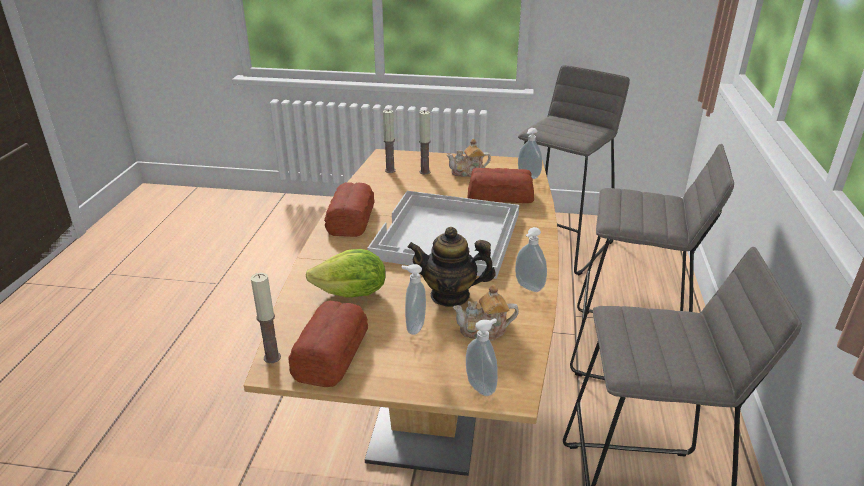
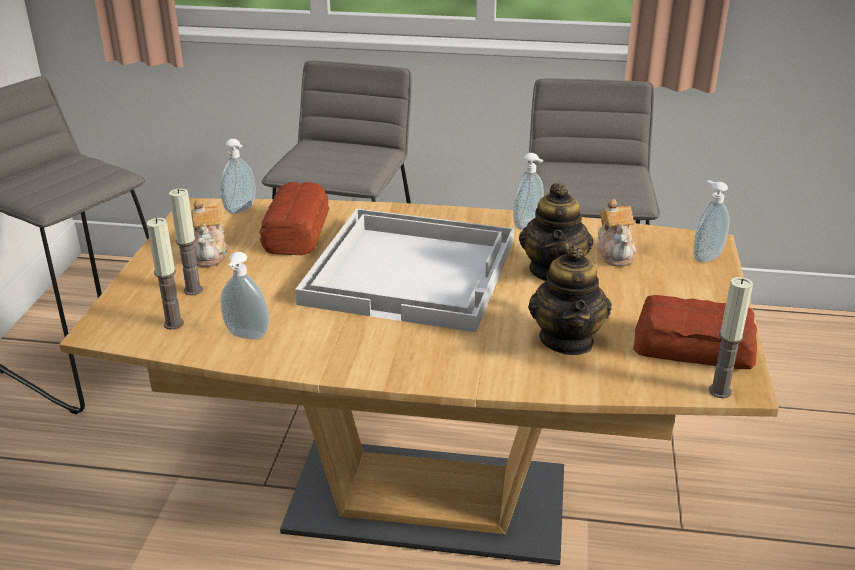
camera: 90 degrees left, 0 degrees up
lettuce [306,249,386,298] -> teapot [528,241,612,355]
bread [324,182,375,237] -> none
soap dispenser [402,264,426,335] -> soap dispenser moved to [221,252,270,340]

